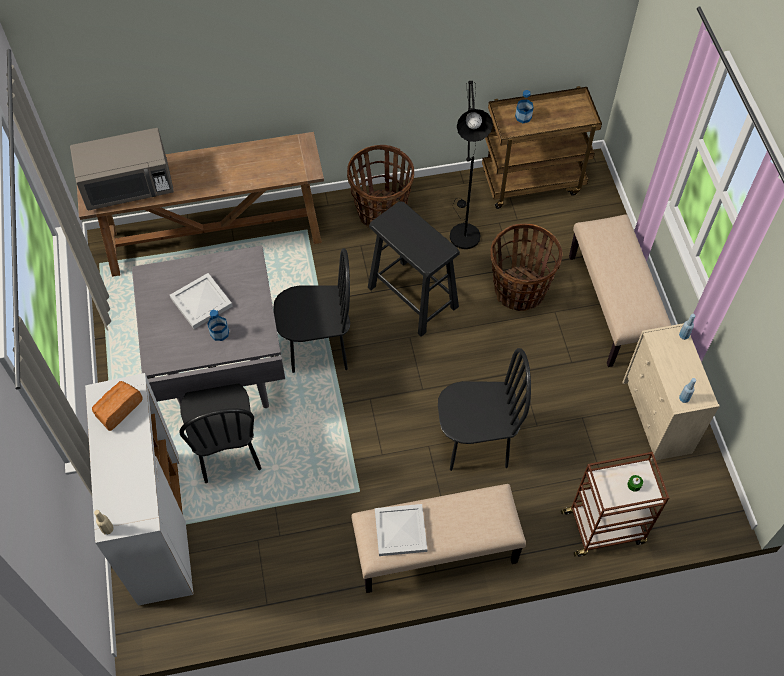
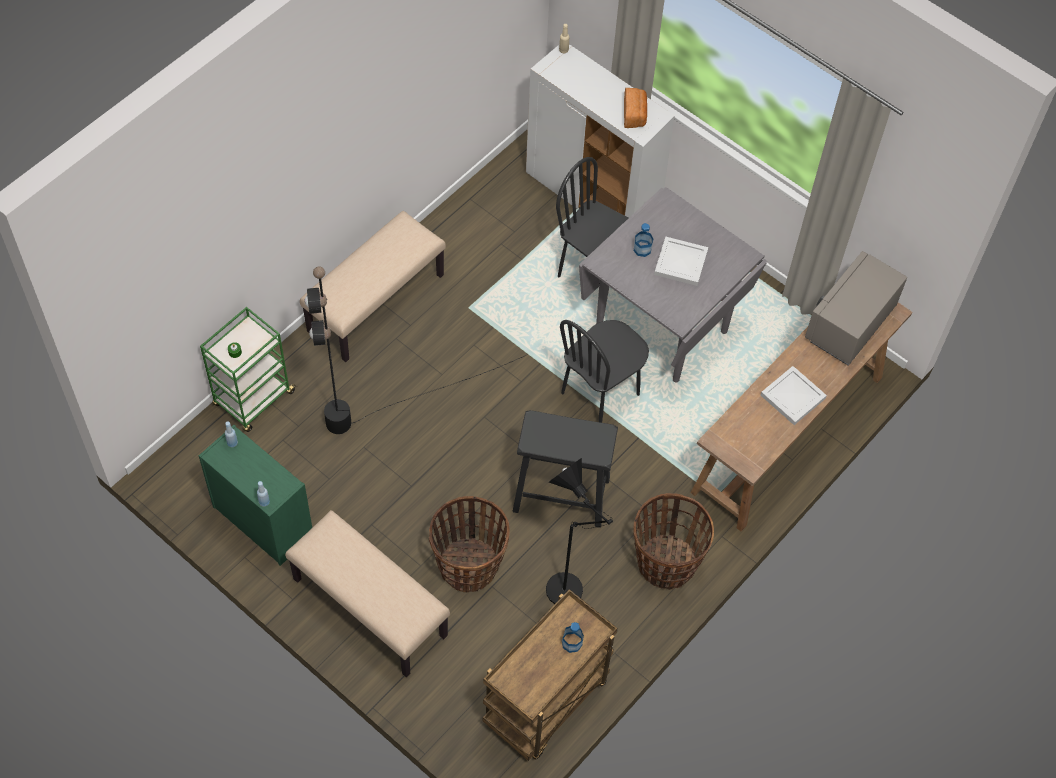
camera: 140 degrees right, 0 degrees up
white tray [375,504,427,556] -> white tray moved to [761,366,827,425]
black chair [438,348,531,471] -> black floor lamp [305,266,528,434]
brown cart [561,452,669,557] -> green cart [200,307,297,432]
beige dresser [622,323,720,461] -> green dresser [199,425,312,566]

